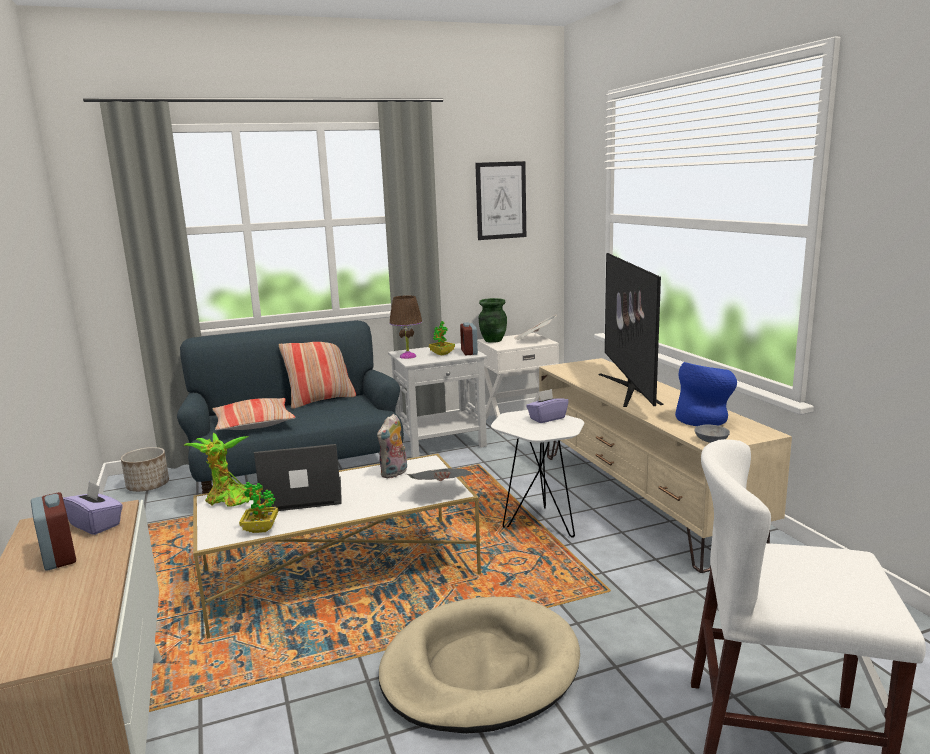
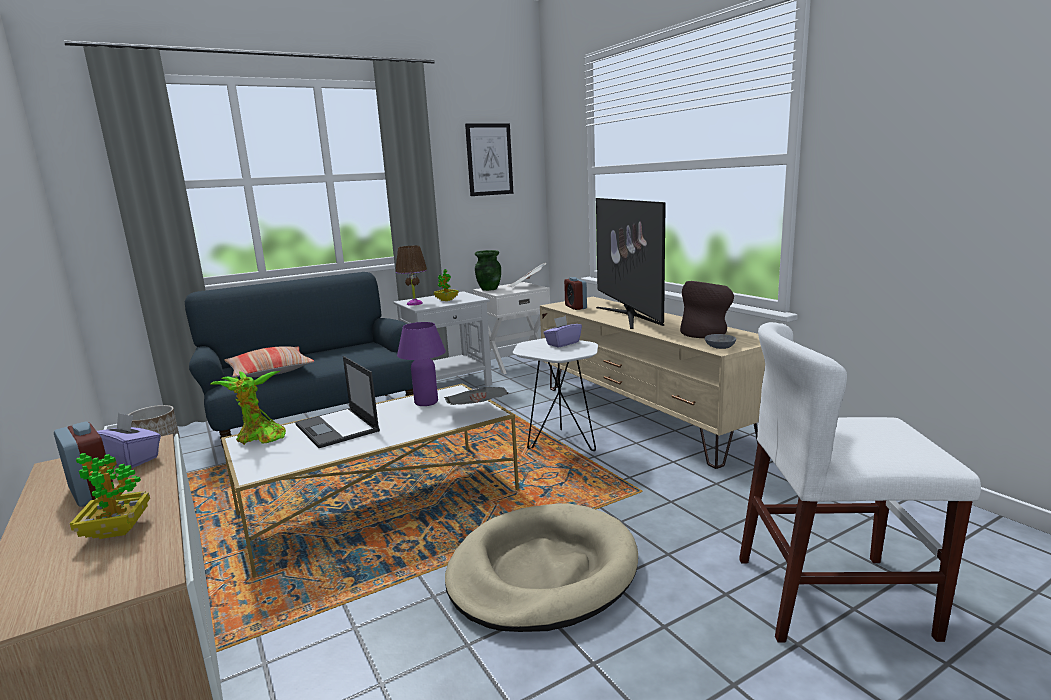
camera: 10 degrees left, 0 degrees up
potted plant [239,482,278,533] -> potted plant moved to [70,453,150,539]
laptop [254,444,342,511] -> laptop turned 105 degrees counterclockwise [295,356,380,448]
pillow [279,342,356,409] -> none
plush toy [377,414,407,479] -> purple table lamp [397,322,446,406]
alarm clock [460,322,478,355] -> alarm clock moved to [564,277,587,310]
blue vase [675,362,737,426] -> brown vase [680,281,734,338]

